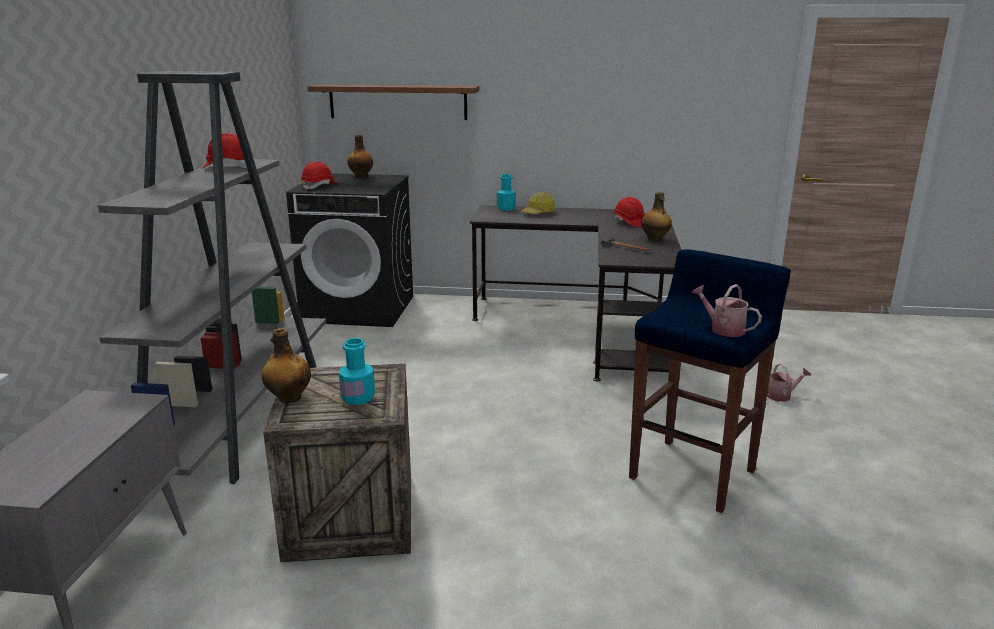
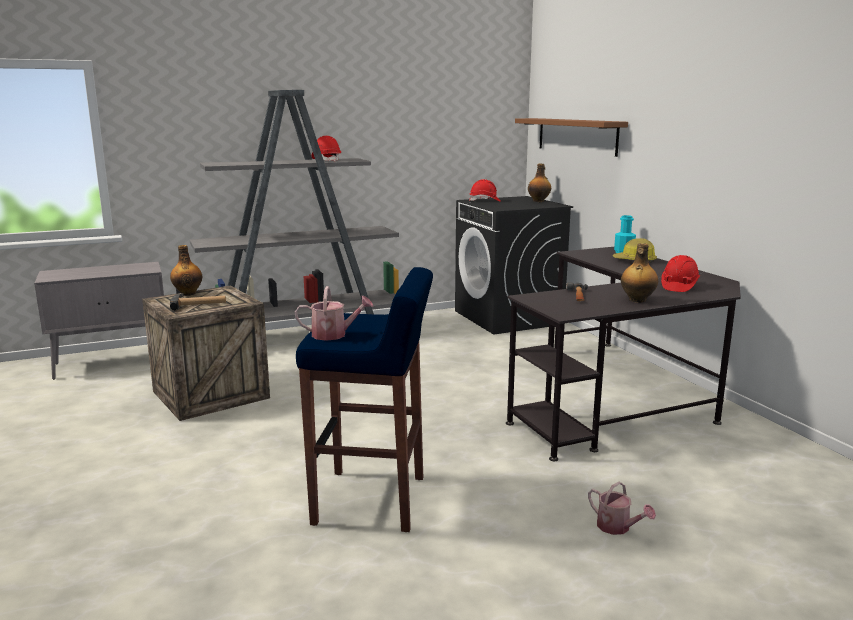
camera: 60 degrees right, 5 degrees down
turquoise bottle [339,338,375,405] -> hammer [170,293,226,311]
watering can [691,284,762,337] -> watering can turned 75 degrees clockwise [295,286,374,341]

